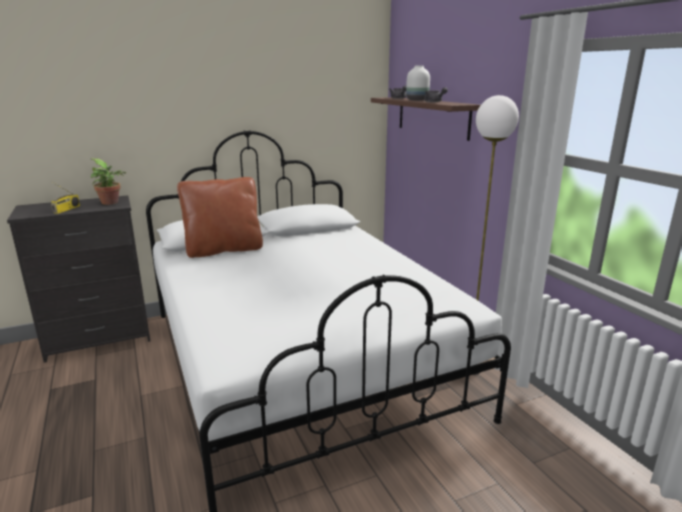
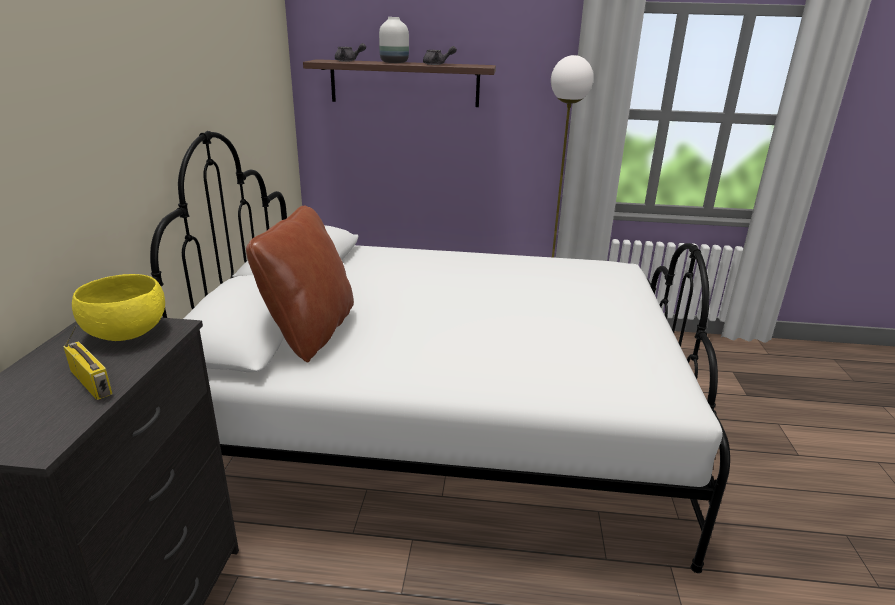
camera: 60 degrees left, 5 degrees up
potted plant [91,158,126,205] -> yellow bowl [72,274,165,341]

